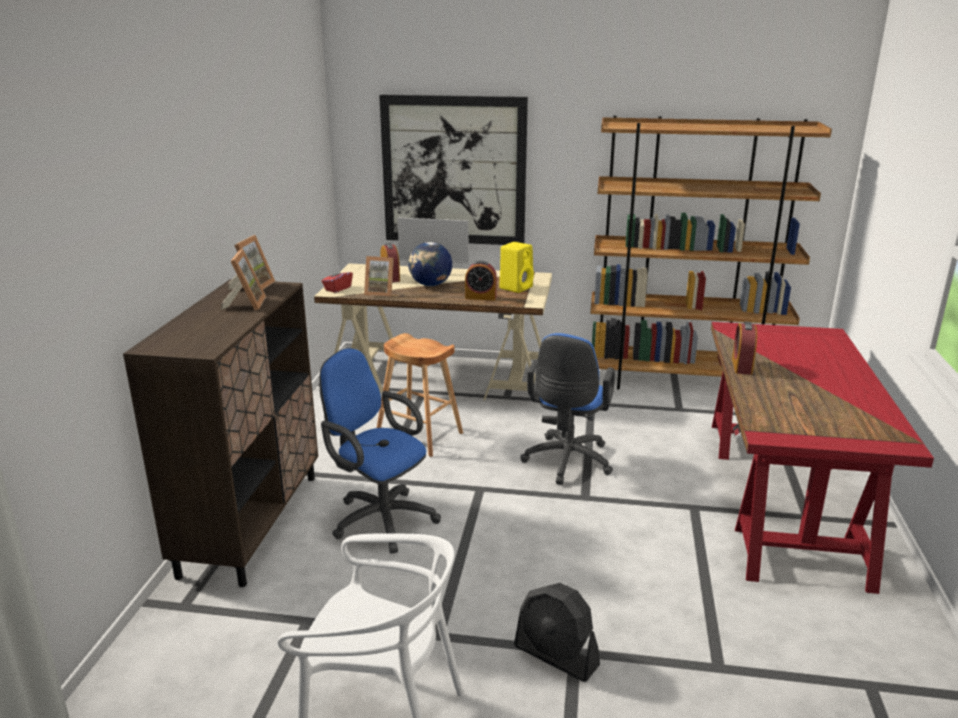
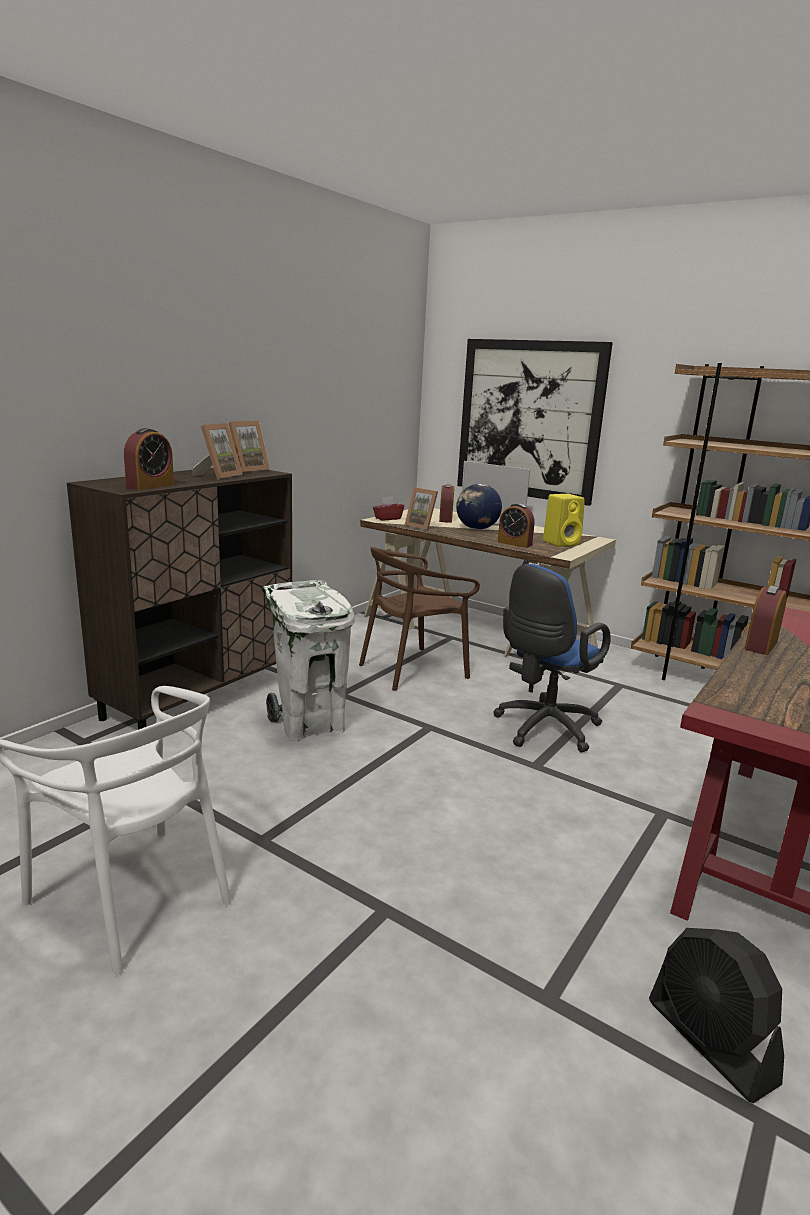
camera: 25 degrees right, 5 degrees down
blue office chair [320,348,441,553] -> white trash can [262,580,355,741]
brown stool [377,333,463,457] -> brown chair [359,547,480,691]
black fan [514,583,600,682] -> black fan moved to [649,928,784,1103]
none -> alarm clock [124,428,174,490]

